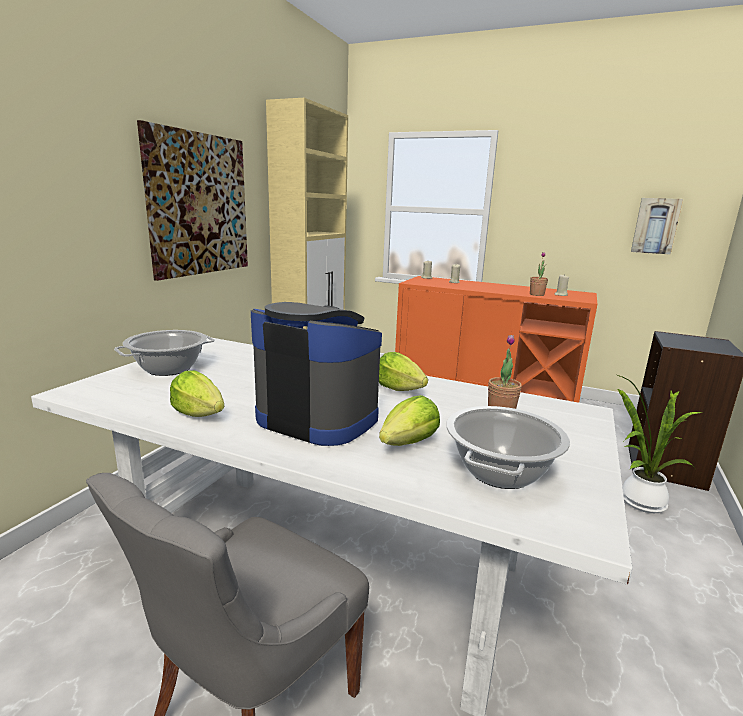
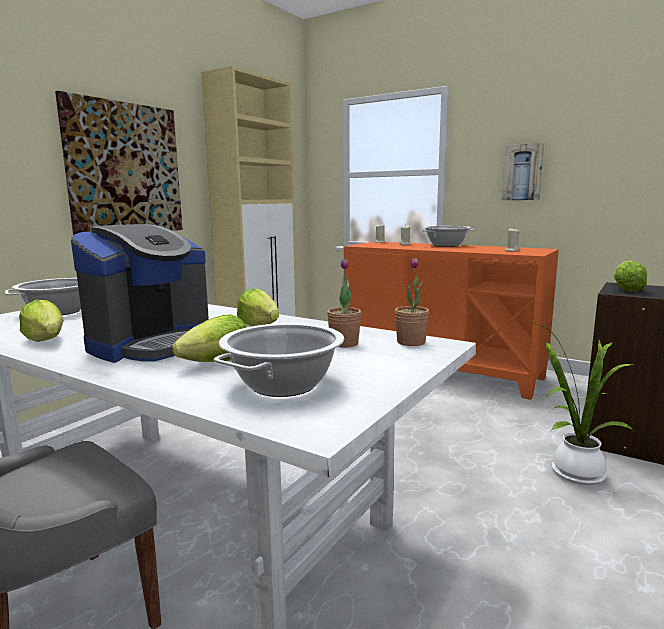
camera: 10 degrees right, 5 degrees down
coffee machine [251,302,382,446] -> coffee machine turned 90 degrees clockwise [71,224,209,363]
potted plant [530,252,548,296] -> potted plant moved to [395,258,429,346]
picture [631,198,683,255] -> picture moved to [502,143,544,200]
none -> cooking pot [419,226,475,247]
none -> lettuce [614,261,647,292]

